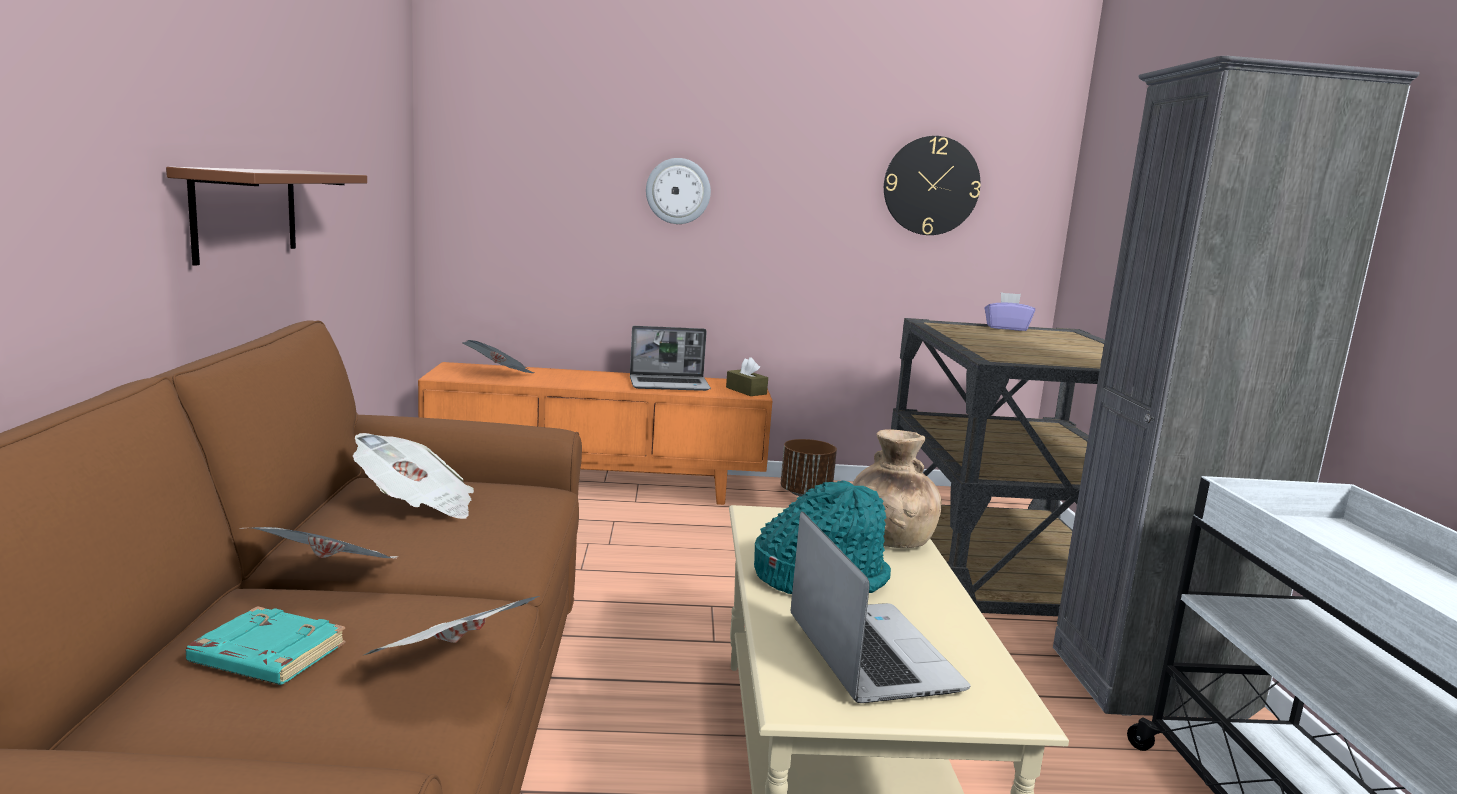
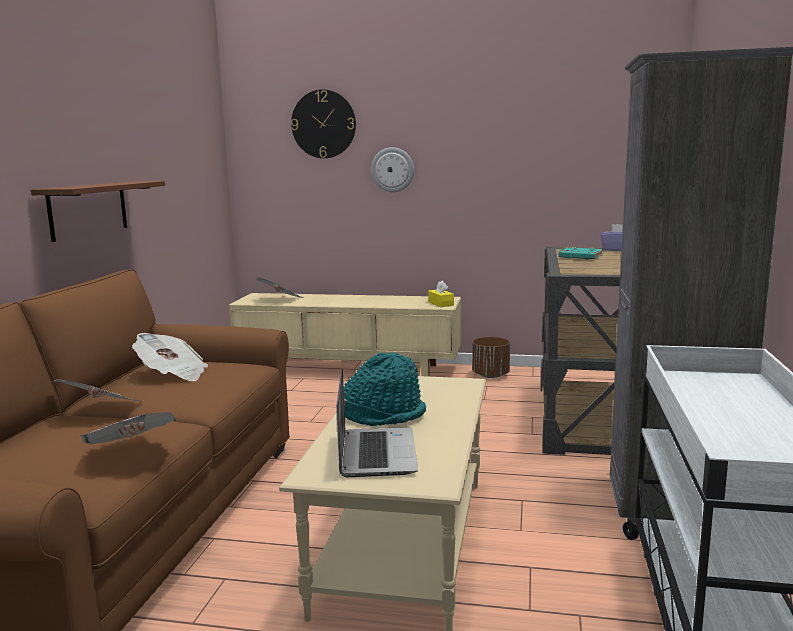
camera: 15 degrees right, 0 degrees up
turquoise book [186,606,346,685] -> turquoise book moved to [559,247,603,259]
orange tv stand [418,362,772,505] -> beige tv stand [229,293,461,377]
laptop [630,326,711,391] -> none
brown tissue box [726,357,768,396] -> yellow tissue box [428,280,454,307]
brown vase [852,429,942,548] -> none
wall clock [884,136,980,235] -> wall clock moved to [291,89,356,158]

